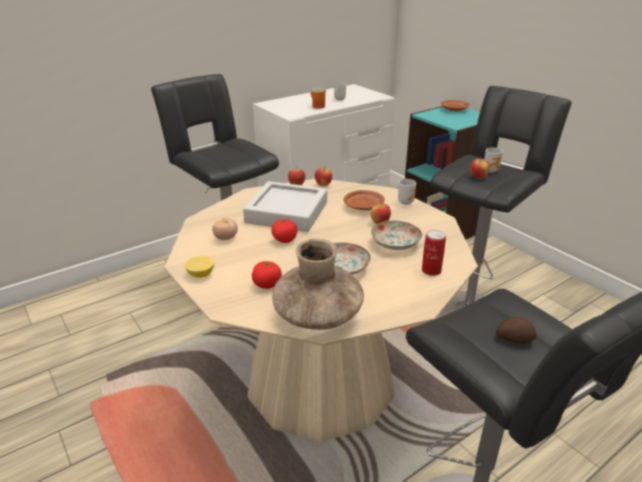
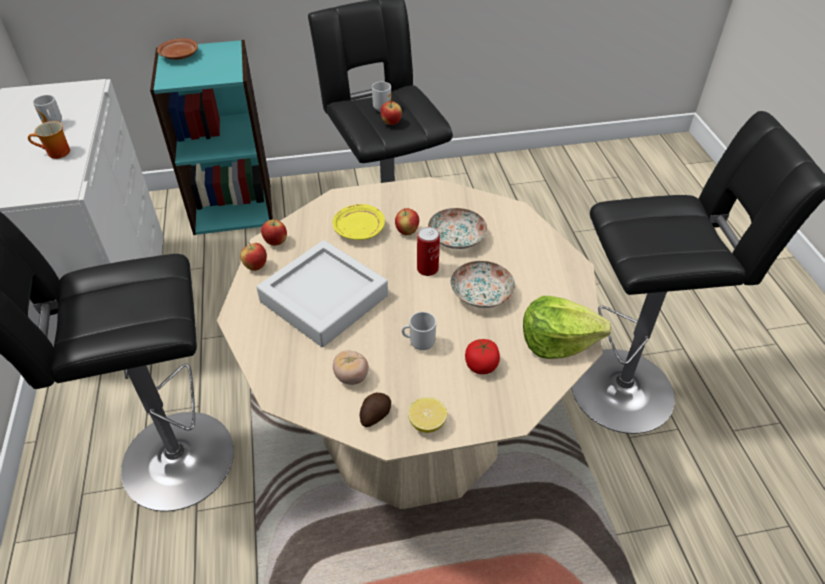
camera: 65 degrees left, 15 degrees up
tomato [271,219,297,243] -> none
brown vase [272,239,364,330] -> lettuce [523,296,611,359]
brown plate [344,190,385,210] -> yellow plate [332,204,385,240]
mug [398,179,416,205] -> mug moved to [402,312,436,350]
can [422,230,446,276] -> can moved to [417,227,440,276]
potato [496,316,537,344] -> potato moved to [360,393,391,427]

